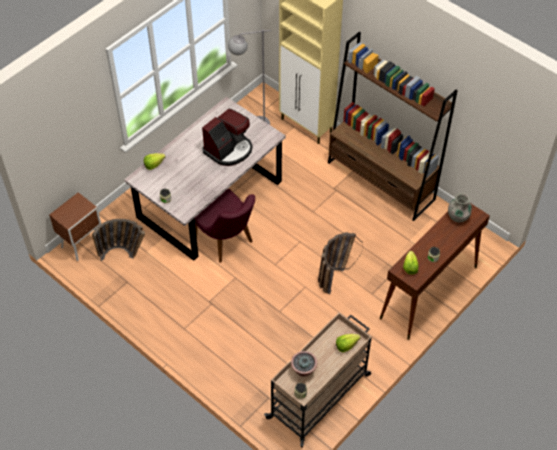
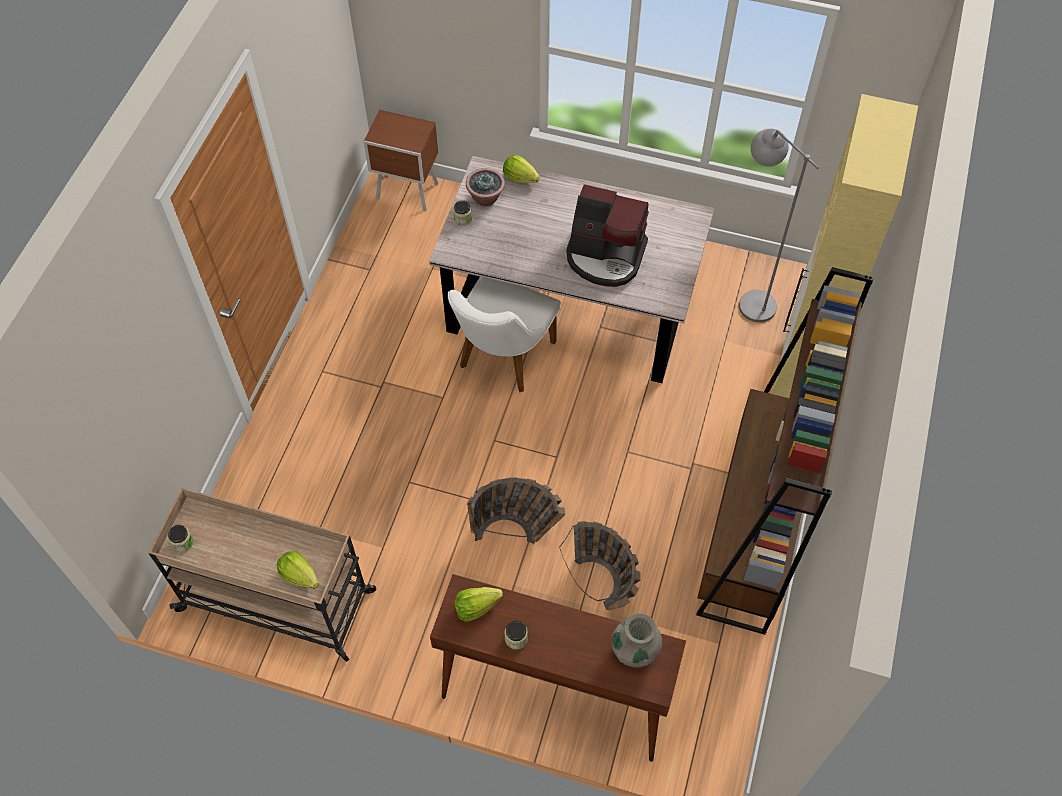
camera: 65 degrees right, 5 degrees up
basket [92,219,145,261] -> basket moved to [559,521,641,610]
purple chair [194,189,255,263] -> white chair [448,277,561,392]
potted plant [291,351,317,377] -> potted plant moved to [466,168,505,206]

